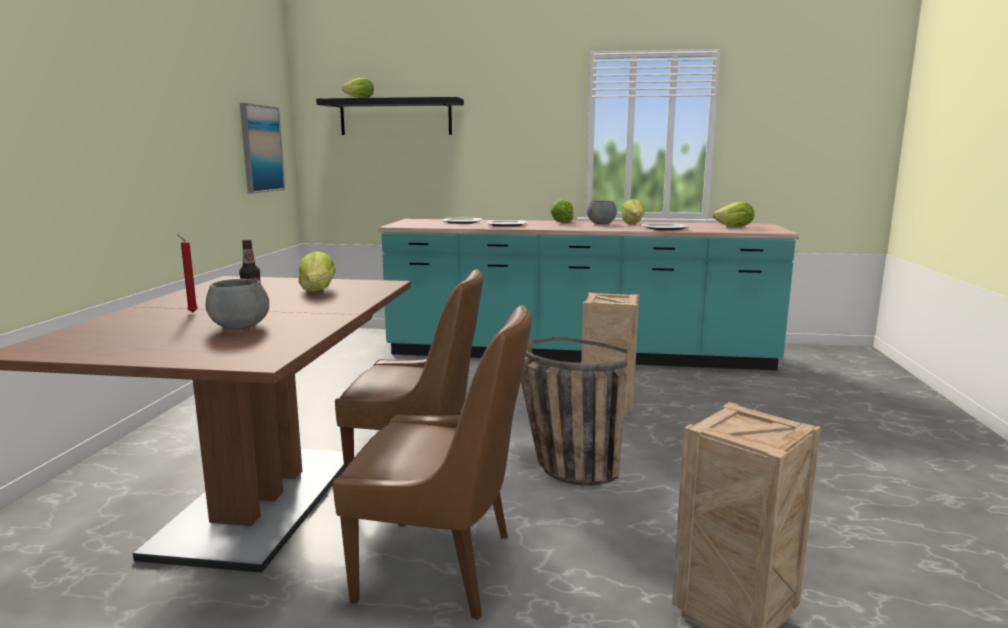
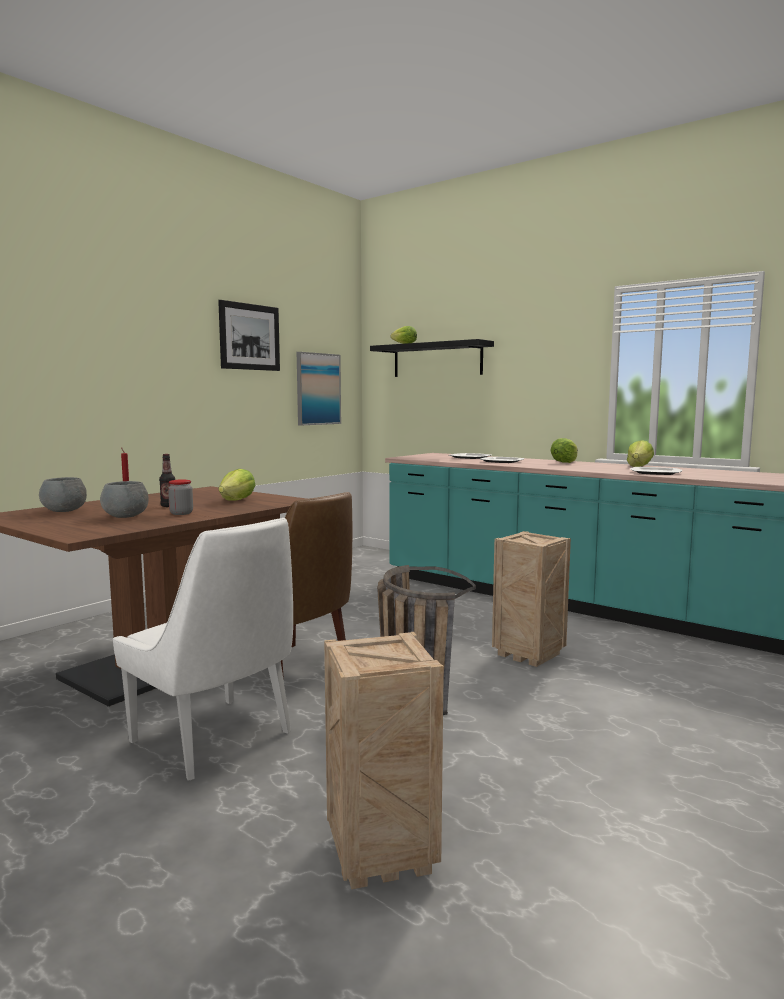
camera: 30 degrees right, 5 degrees down
brown chair [333,305,532,620] -> white chair [113,518,293,781]
grey bowl [587,201,617,224] -> grey bowl moved to [39,477,87,512]
lettuce [713,202,754,227] -> none
none -> jar [168,479,193,515]
none -> picture [218,300,280,371]

